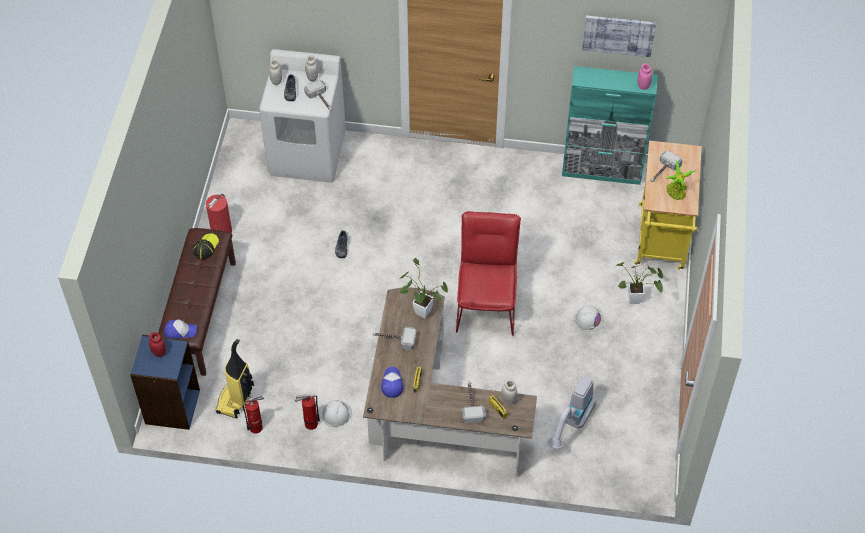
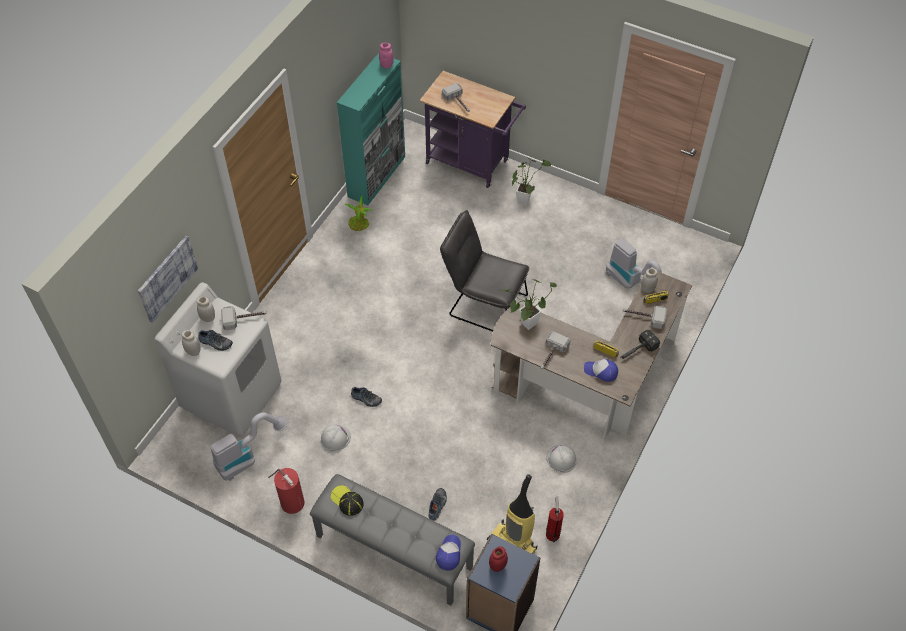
camera: 70 degrees left, 0 degrees up
brown bench [158,228,236,376] -> grey bench [310,474,475,606]
fire extinguisher [295,394,320,430] -> none
red chair [456,211,521,336] -> grey chair [440,210,529,332]
white hard hat [574,306,604,332] -> white hard hat moved to [320,424,351,452]
picture [582,15,656,57] -> picture moved to [138,236,198,323]
yellow cart [634,141,702,270] -> purple cart [420,71,526,188]
potted plant [666,161,696,200] -> potted plant moved to [344,195,373,231]
none -> vacuum cleaner [211,412,287,481]
none -> shoe [428,488,447,521]
none -> hammer [620,330,660,359]

